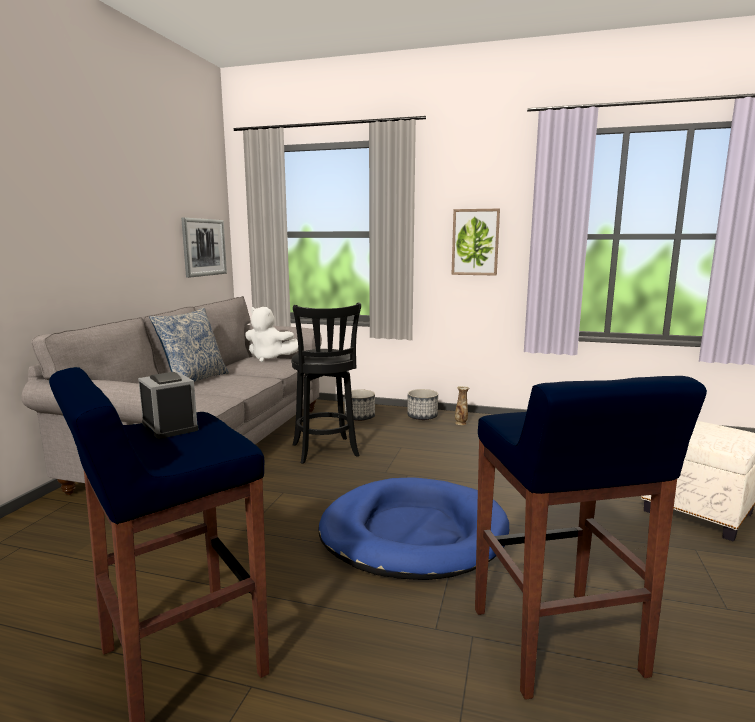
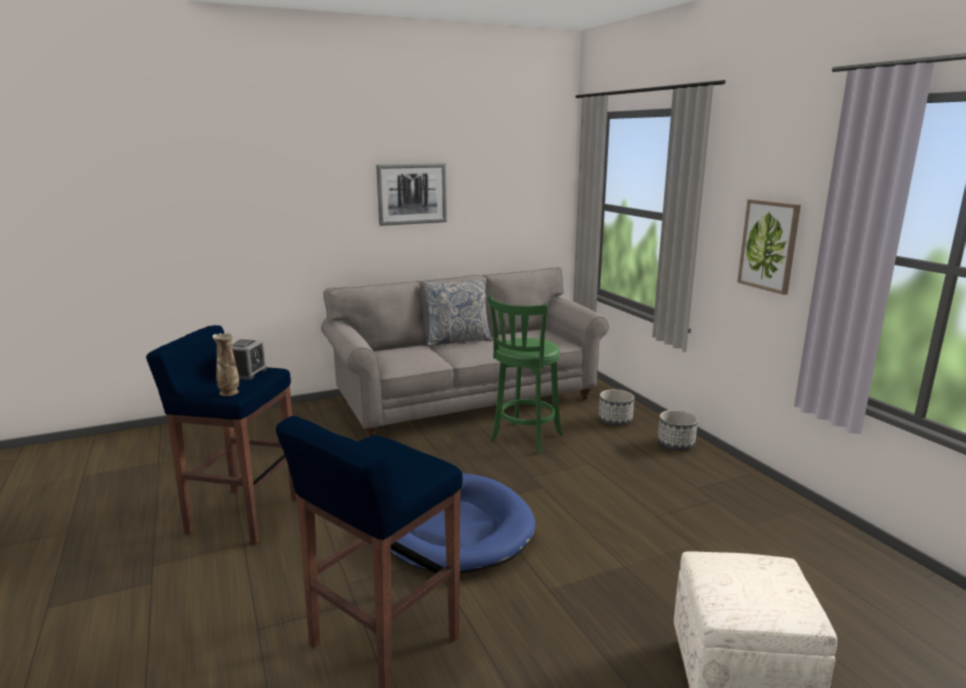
camera: 50 degrees right, 5 degrees up
picture [181,217,227,278] -> picture moved to [376,163,447,226]
white plush toy [245,307,298,362] -> none
black stool [291,302,361,464] -> green stool [488,295,563,454]
vase [455,386,469,425] -> vase moved to [212,333,239,396]

